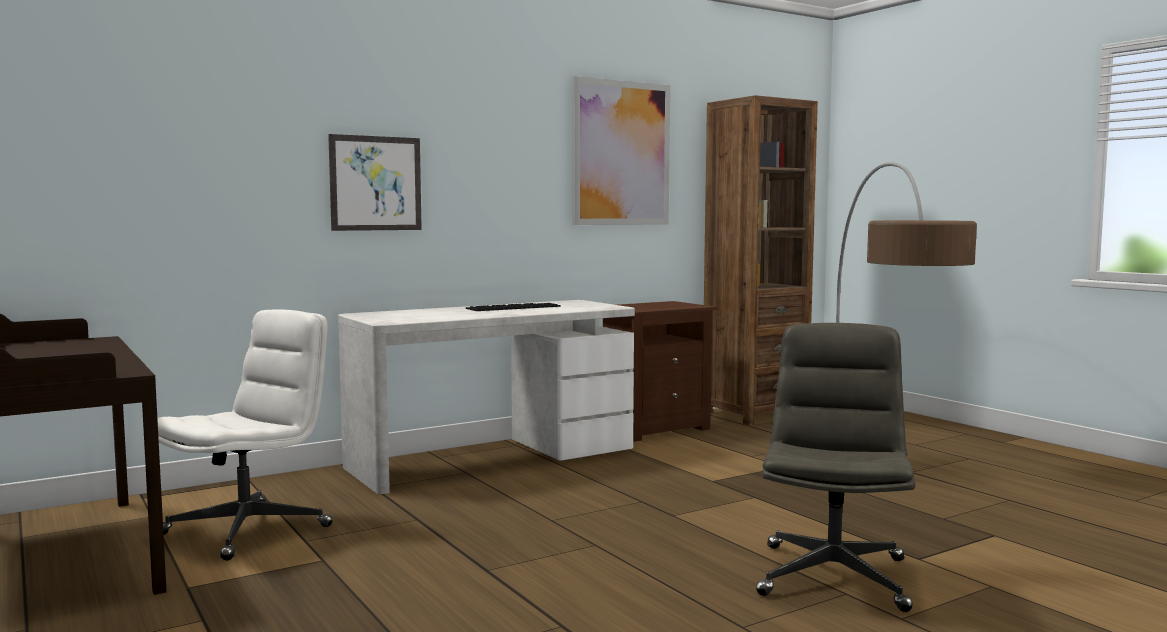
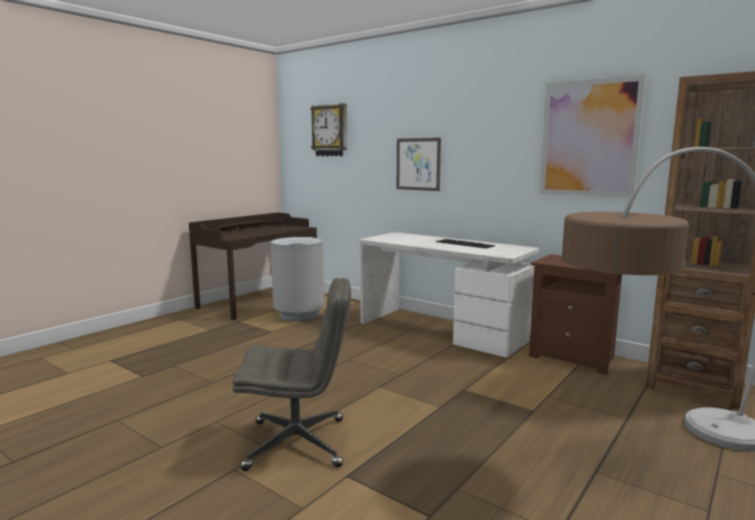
camera: 70 degrees right, 5 degrees up
white office chair [157,309,333,561] -> grey trash can [271,237,324,321]
none -> wall clock [310,103,347,156]

